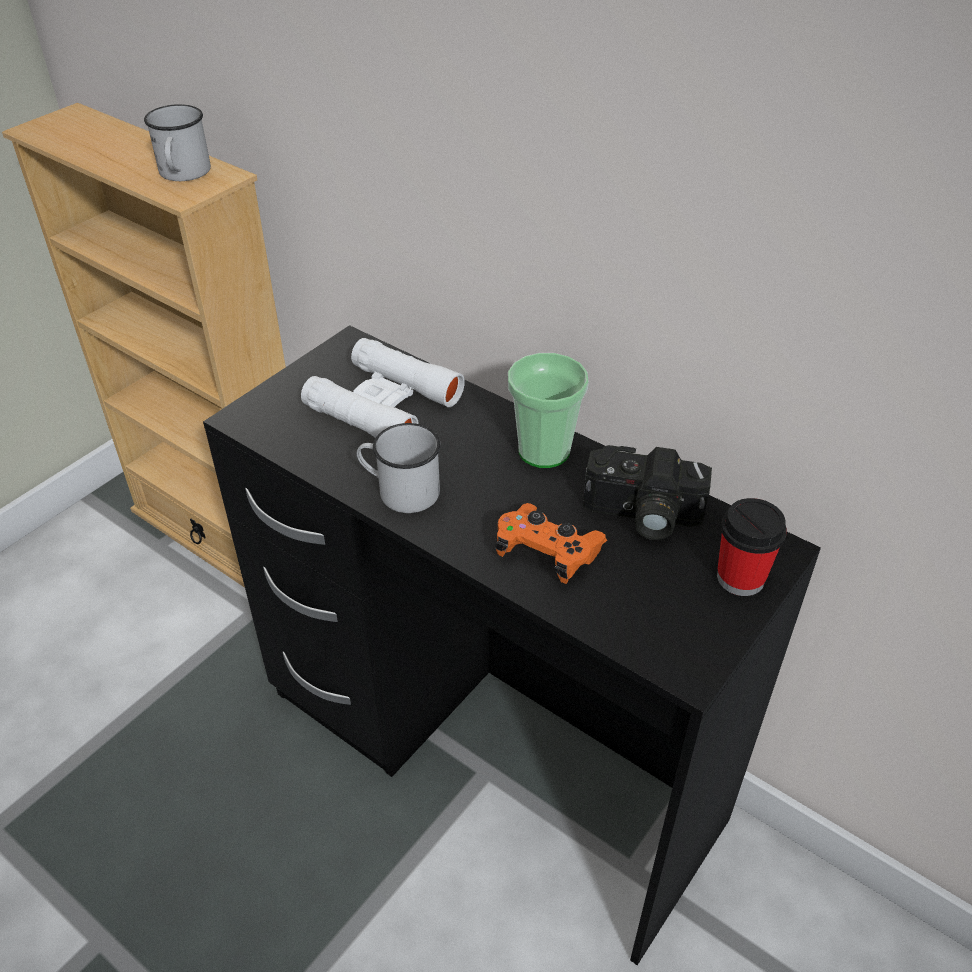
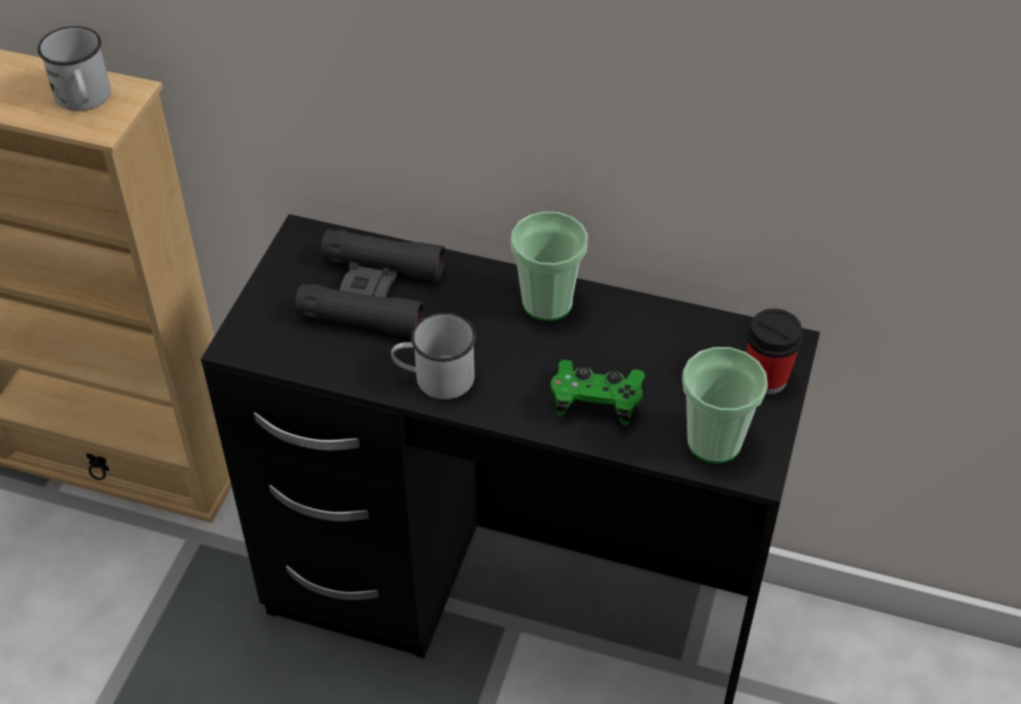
camera: 20 degrees left, 5 degrees up
white binoculars [301,338,465,438] -> black binoculars [295,229,445,337]
orange game controller [495,503,607,584] -> green game controller [551,360,646,425]
camera [583,445,712,540] -> none
none -> cup [682,347,768,463]

